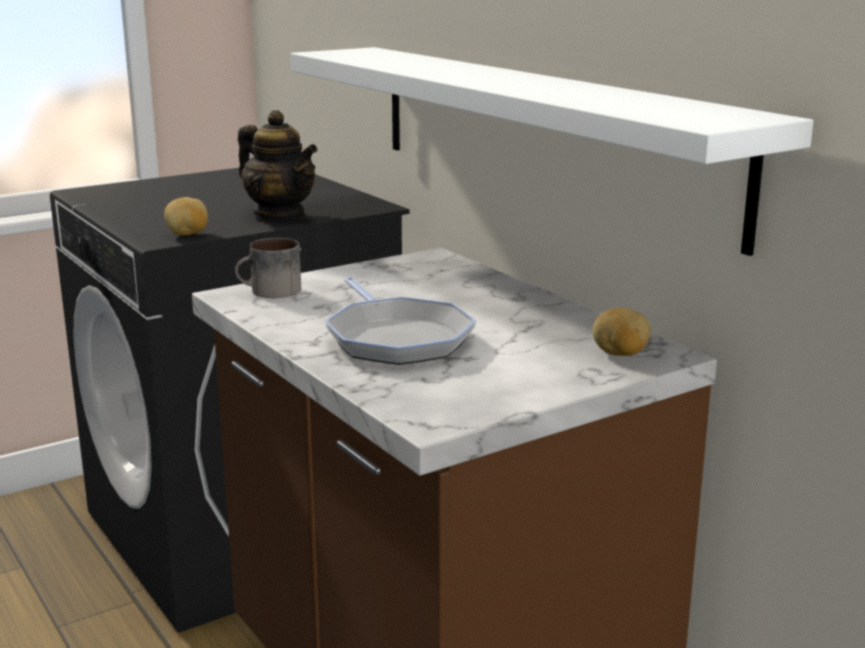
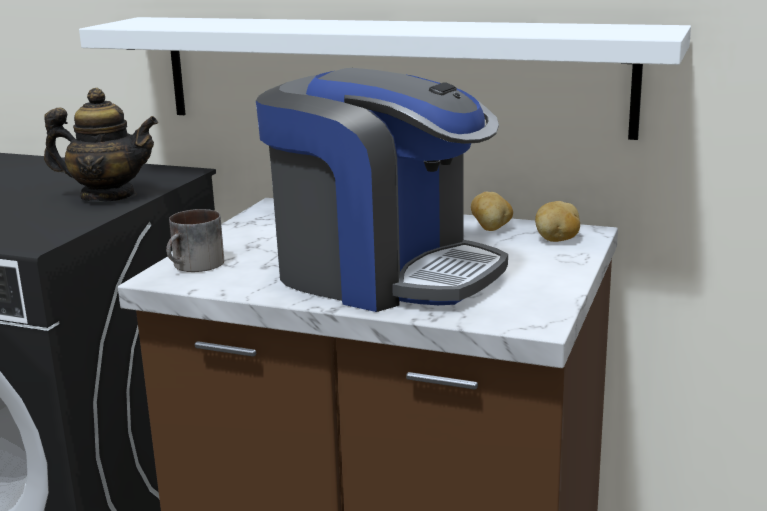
camera: 35 degrees left, 0 degrees up
potato [164,197,208,236] -> potato moved to [471,192,513,231]
frying pan [325,277,476,365] -> coffee machine [256,68,508,312]

